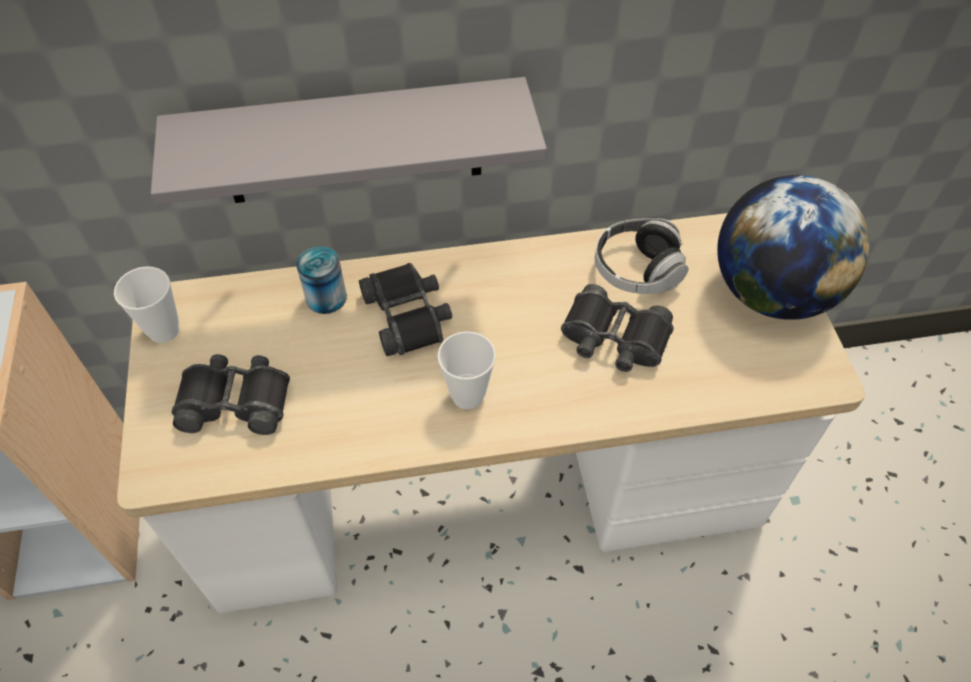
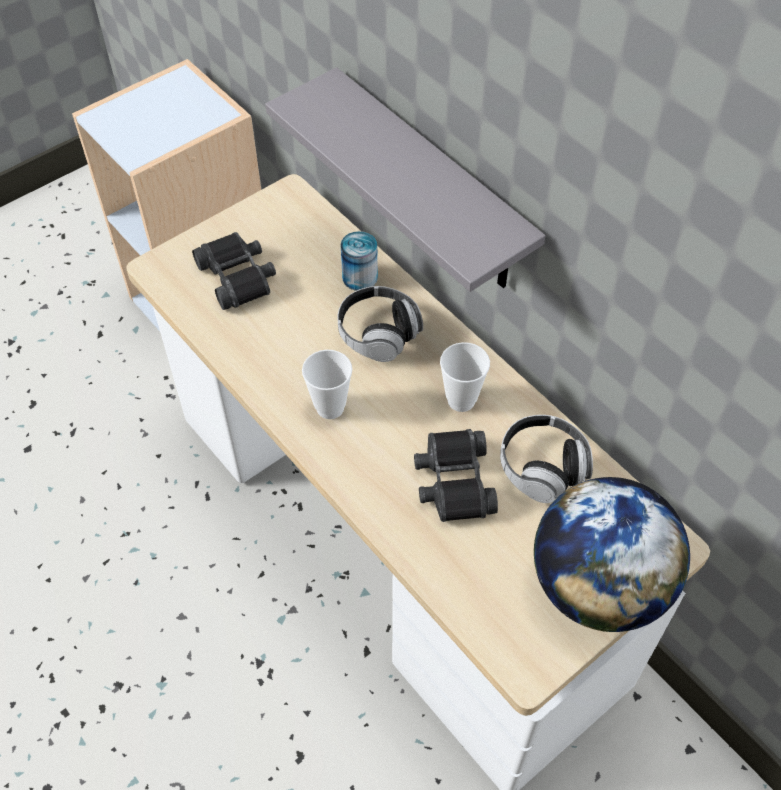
camera: 60 degrees right, 0 degrees up
cup [114,266,179,343] -> cup moved to [440,342,490,412]
black binoculars [359,263,452,356] -> headphones [337,286,423,362]

